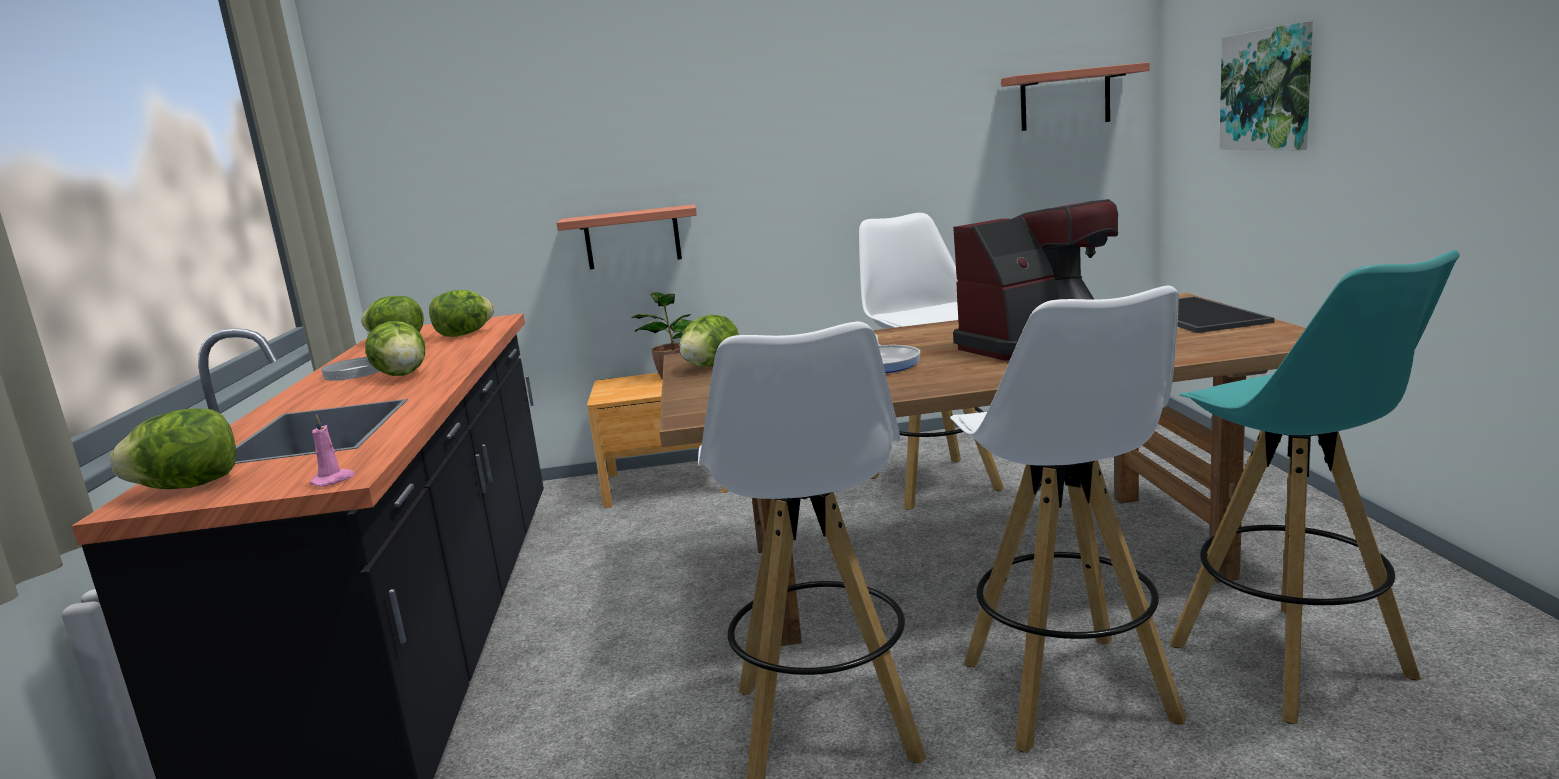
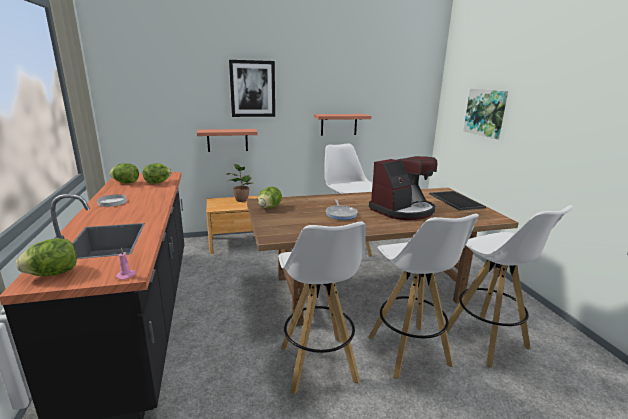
camera: 10 degrees left, 5 degrees up
lettuce [365,321,425,376] -> none
shelf [1001,62,1150,131] -> shelf moved to [314,114,371,136]
turquoise stool [1170,250,1460,724] -> white stool [446,205,573,368]
none -> picture [229,60,275,117]

